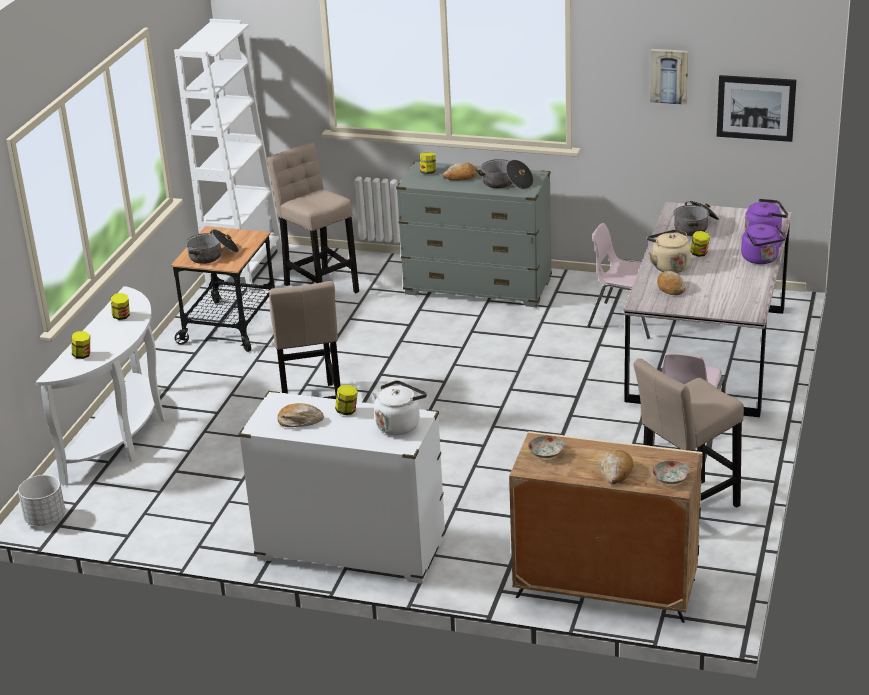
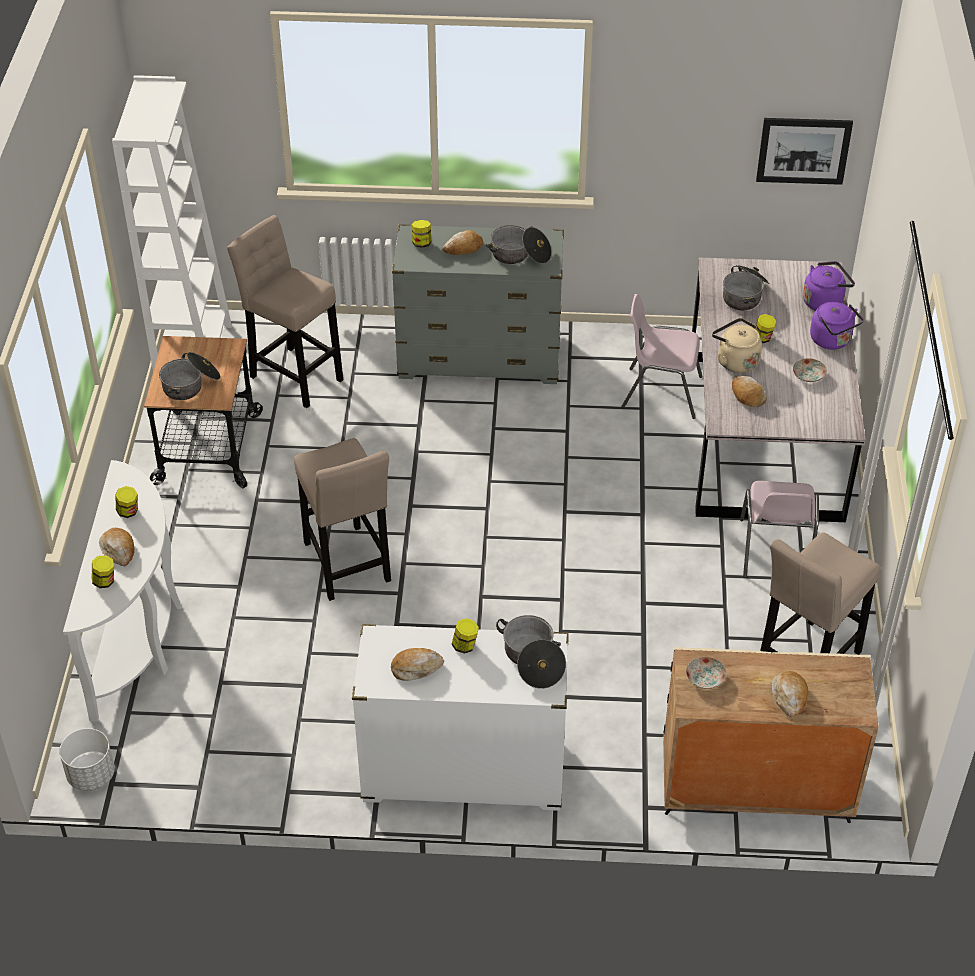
camera: 15 degrees left, 15 degrees up
white kettle [372,380,427,435] -> cooking pot [496,615,566,689]
picture [650,49,689,105] -> none
plate [652,461,690,484] -> plate moved to [793,358,827,382]
none -> bread [99,528,135,566]

